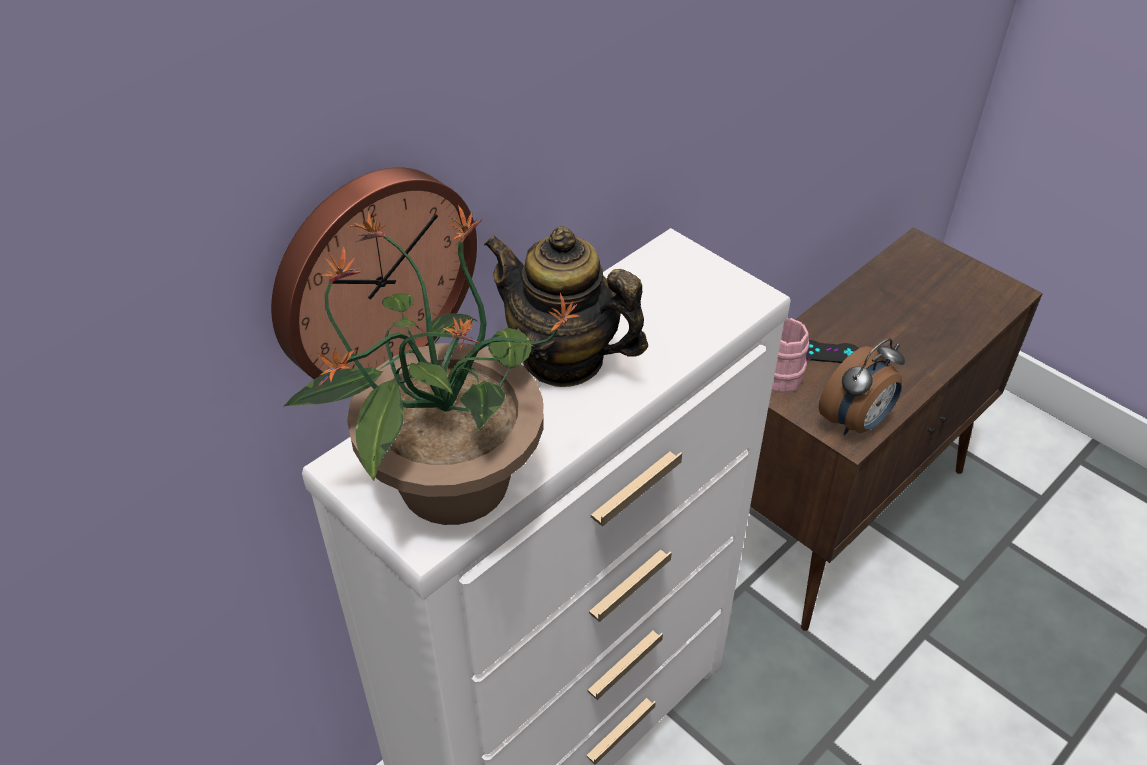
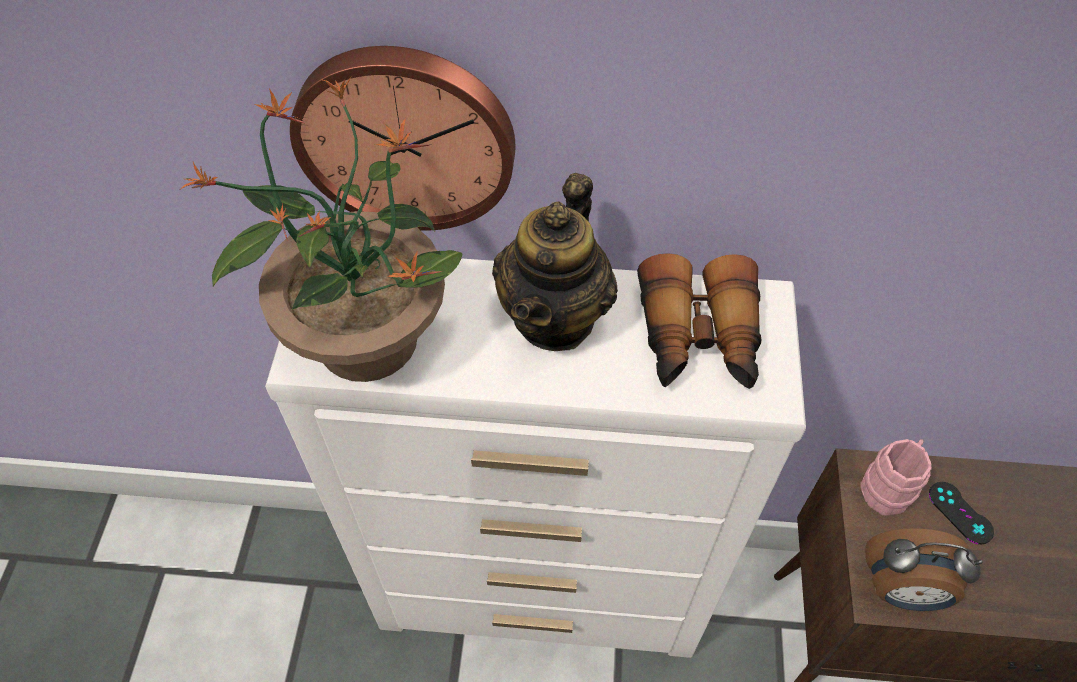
camera: 50 degrees right, 10 degrees up
teapot [484,226,648,387] -> teapot turned 150 degrees counterclockwise [492,173,618,351]
none -> binoculars [637,253,761,389]

